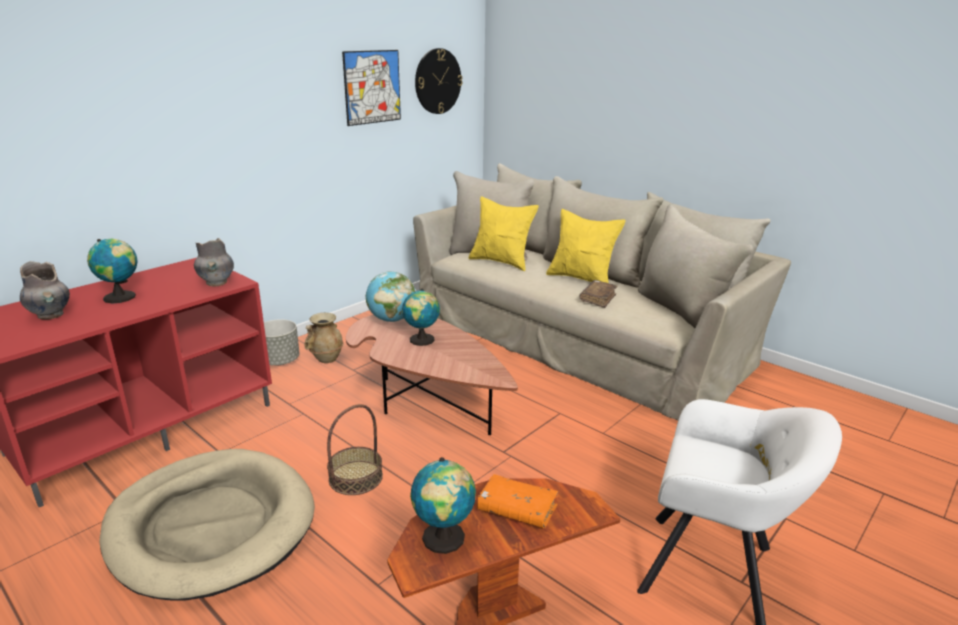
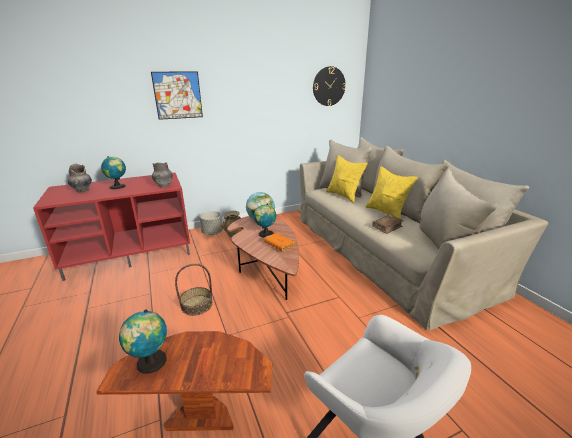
camera: 25 degrees right, 0 degrees up
beige dog bed [99,449,315,601] -> none
picture [342,50,401,126] -> picture moved to [151,71,203,120]
orange book [477,474,558,528] -> orange book moved to [264,233,296,252]

